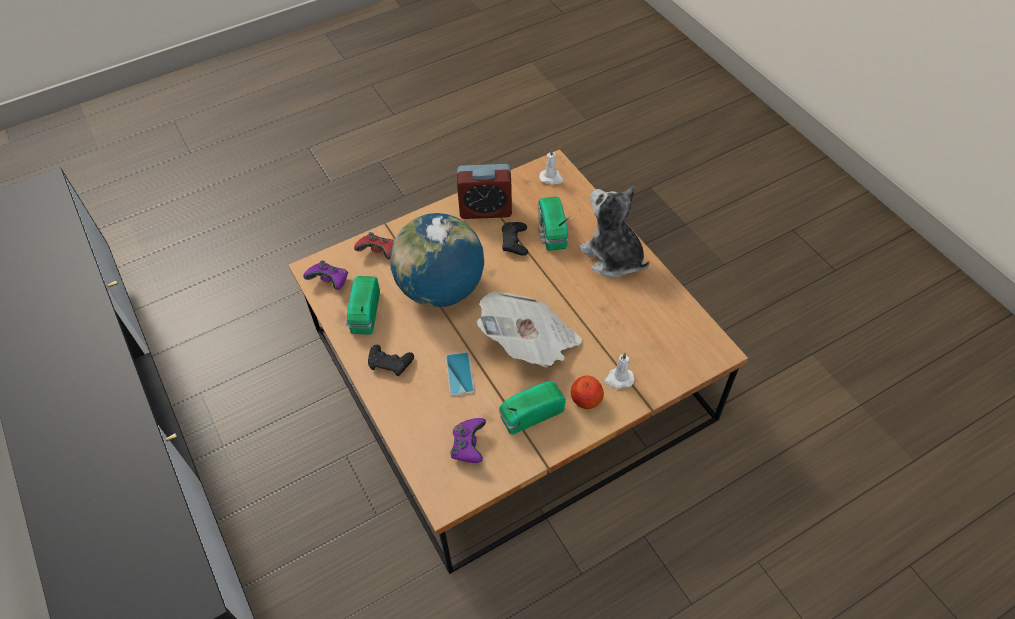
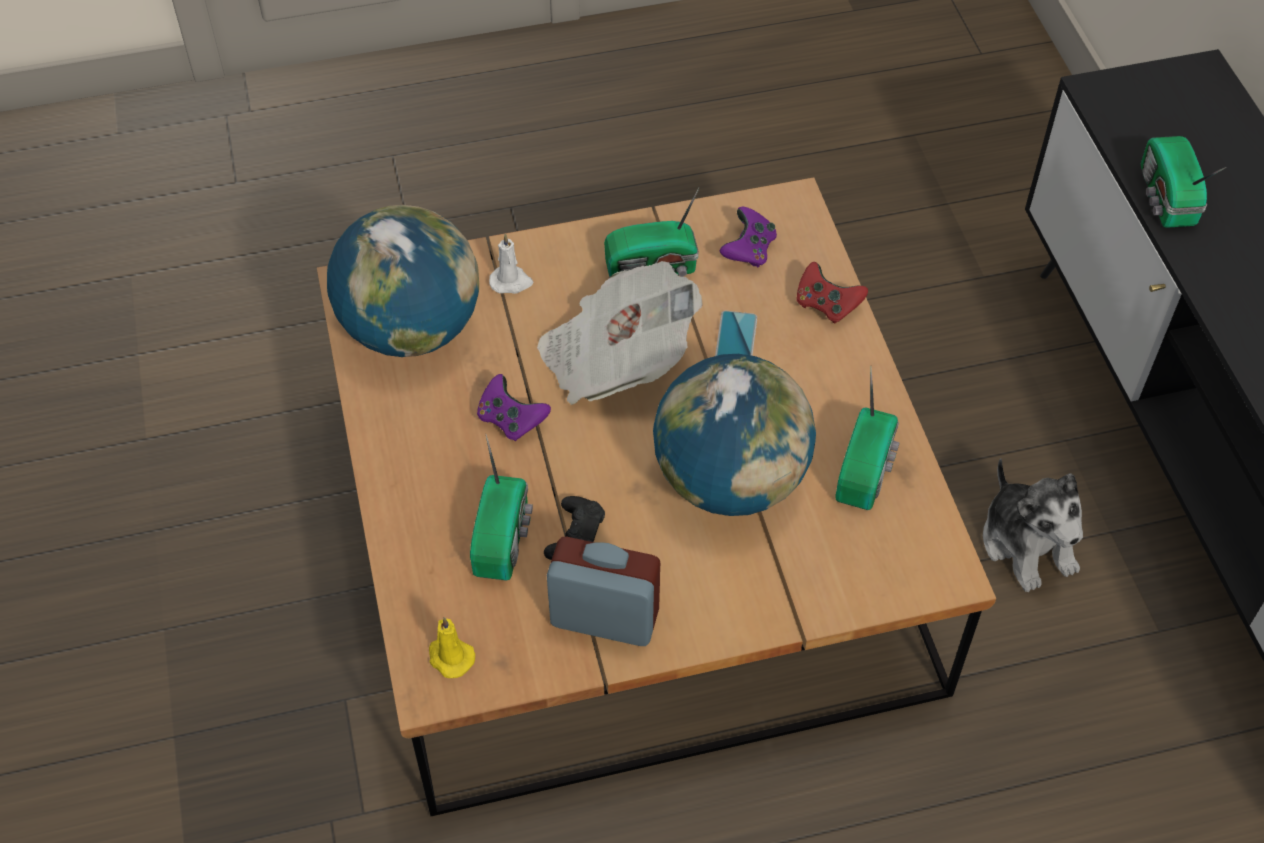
camera: 165 degrees left, 0 degrees up
purple game controller [303,260,348,290] -> purple game controller moved to [477,374,551,441]
red game controller [354,232,394,259] -> red game controller moved to [796,262,868,324]
black game controller [368,344,414,376] -> none
white candle [539,148,564,185] -> yellow candle [429,617,475,678]
apple [571,375,604,409] -> none
plush toy [579,186,650,278] -> plush toy moved to [983,458,1083,592]
none -> globe [327,205,479,357]
none -> radio [1141,136,1227,228]

